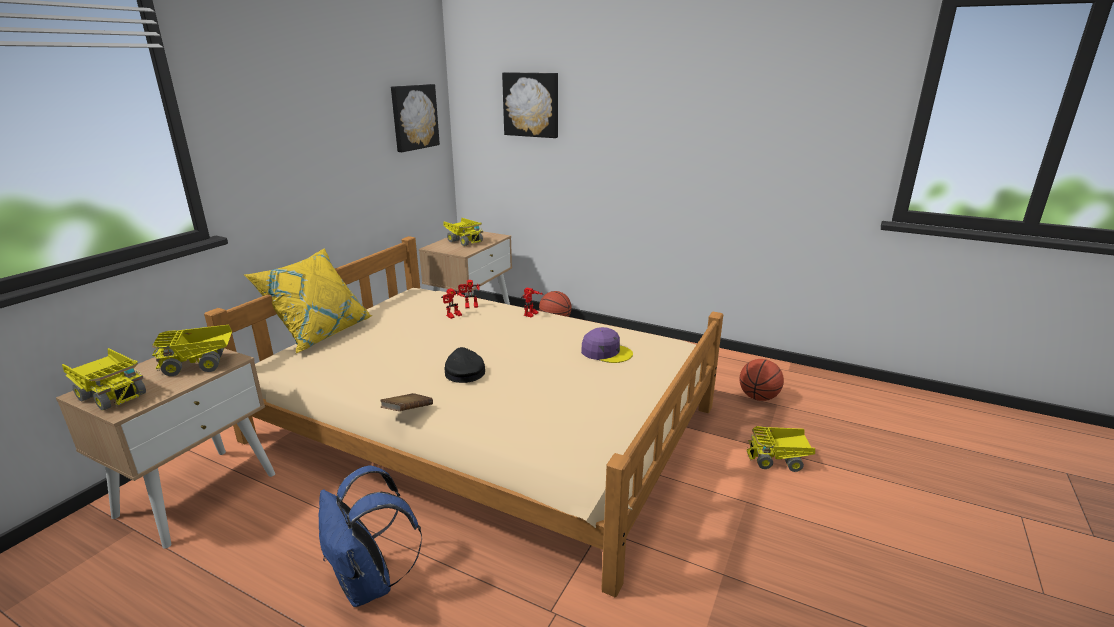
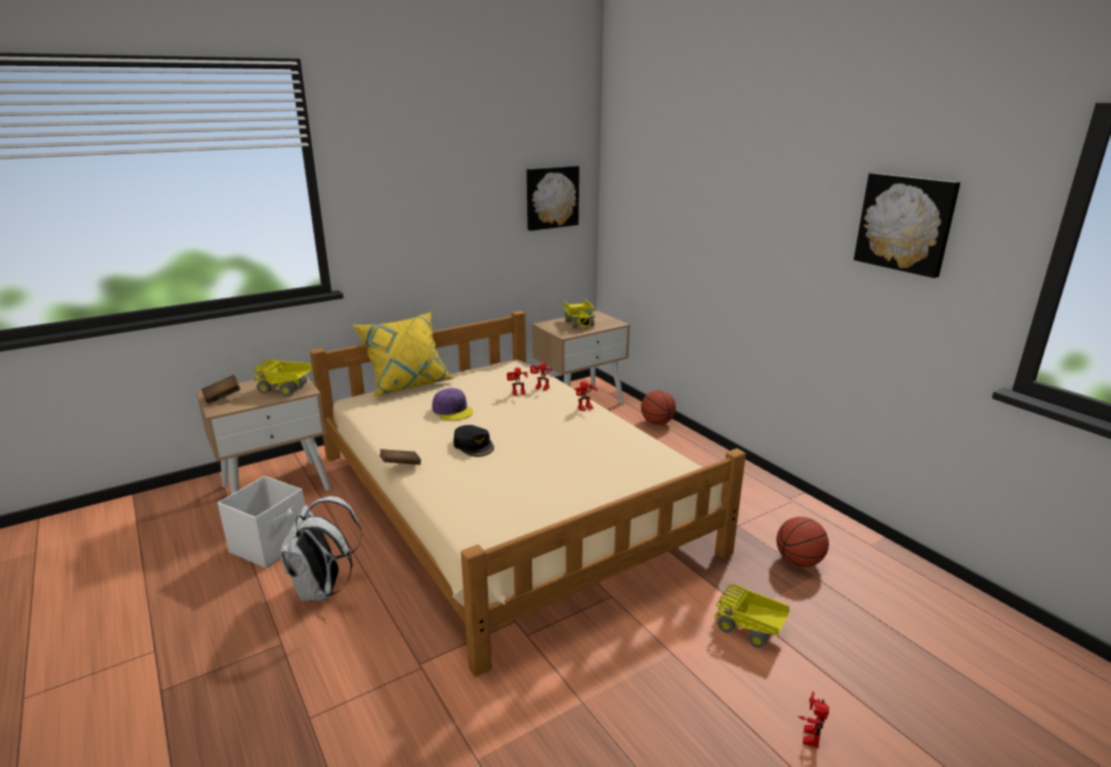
camera: 30 degrees right, 0 degrees up
toy truck [62,348,146,411] -> brown book [201,375,240,404]
blue backpack [318,466,422,607] -> white backpack [280,496,362,601]
black cap [445,347,485,383] -> black cap turned 135 degrees clockwise [453,425,494,457]
picture [502,72,558,138] -> picture moved to [854,173,960,278]
purple cap [581,327,633,363] -> purple cap moved to [432,388,473,420]
none -> white storage box [218,476,305,568]
none -> toy robot [797,691,829,748]

